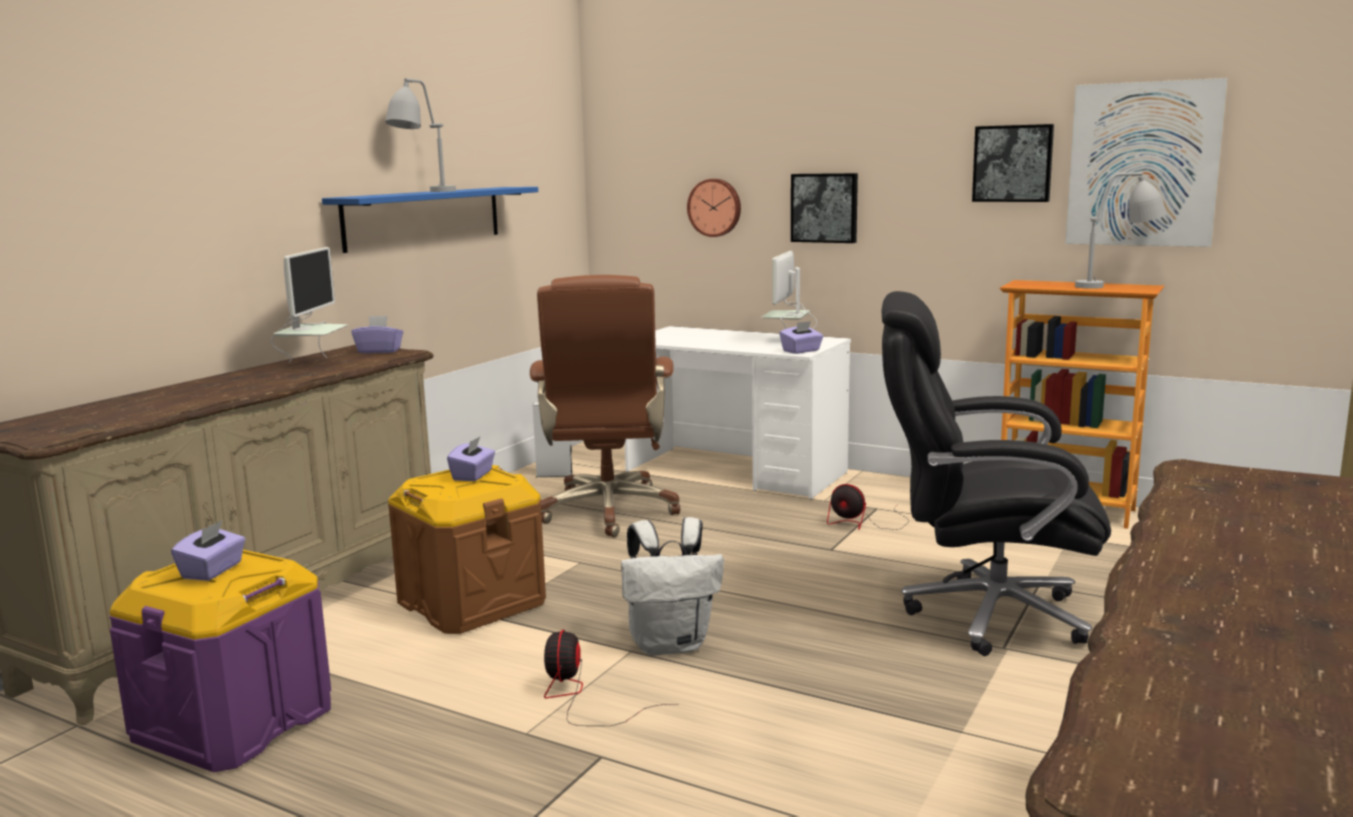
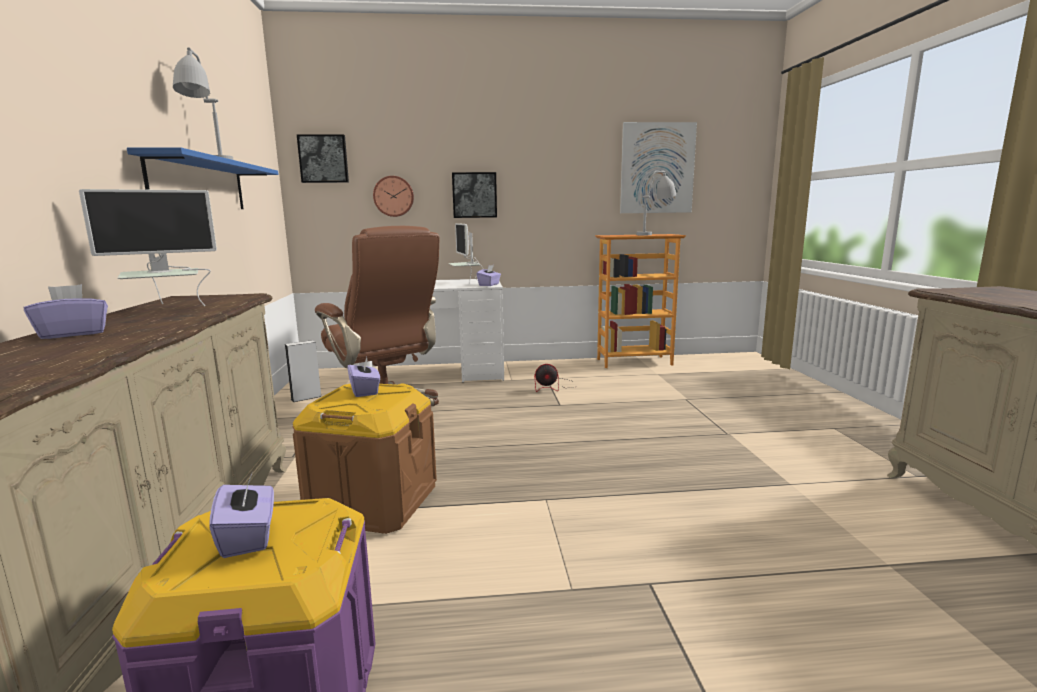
camera: 35 degrees left, 0 degrees up
monitor [271,247,348,363] -> monitor turned 90 degrees clockwise [79,189,217,306]
purple tissue box [351,316,403,353] -> purple tissue box moved to [24,284,108,339]
fan [544,630,679,726] -> none
white backpack [621,517,724,656] -> none
black office chair [882,291,1111,656] -> none
picture [972,124,1054,202] -> picture moved to [297,134,349,183]

